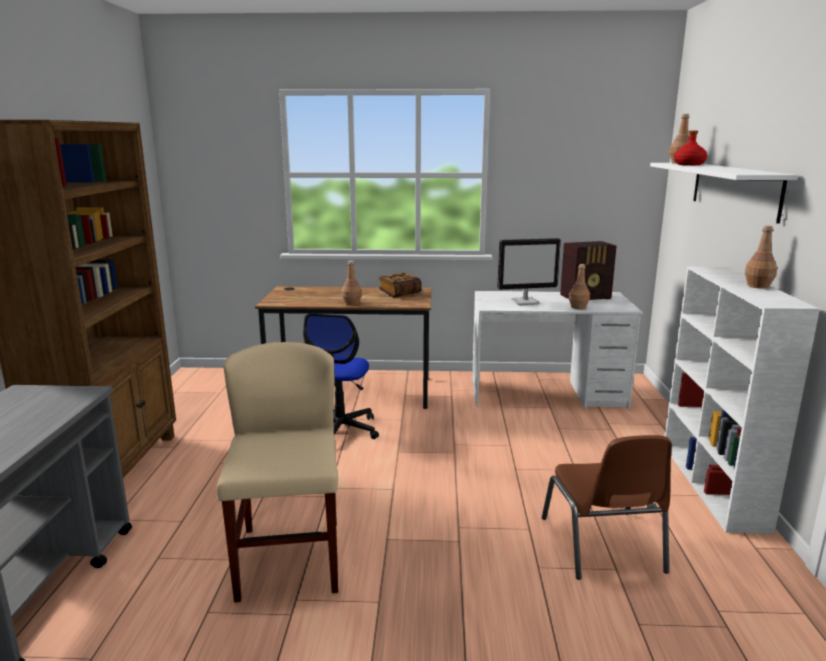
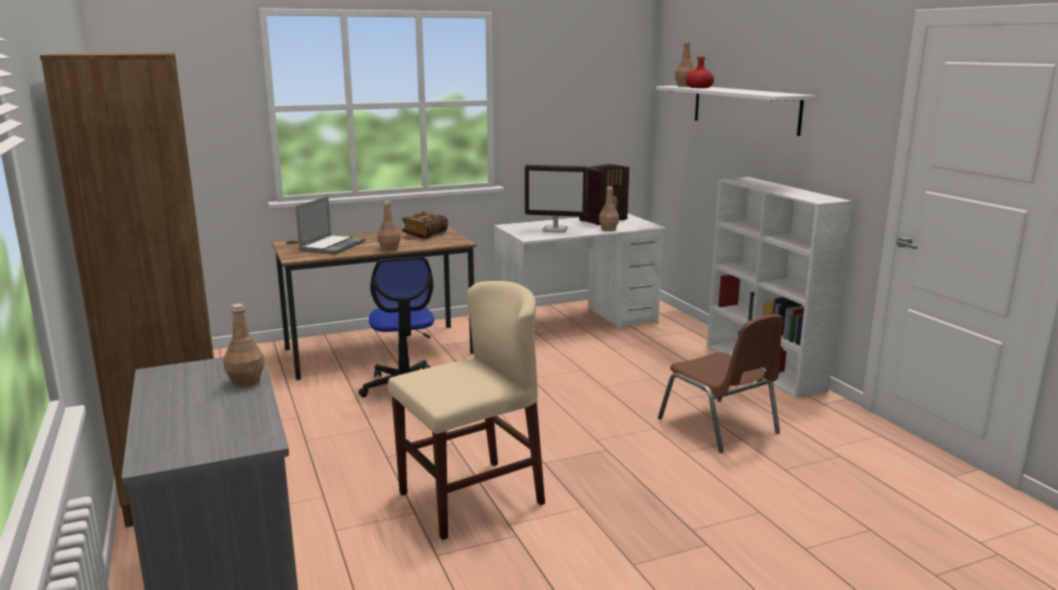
camera: 25 degrees left, 0 degrees up
beige chair [216,342,338,603] -> beige chair turned 90 degrees clockwise [388,281,545,540]
monitor [497,238,561,305] -> monitor turned 45 degrees clockwise [525,165,588,233]
brown bottle [745,225,777,289] -> brown bottle moved to [223,304,264,387]
none -> laptop [296,196,365,254]

